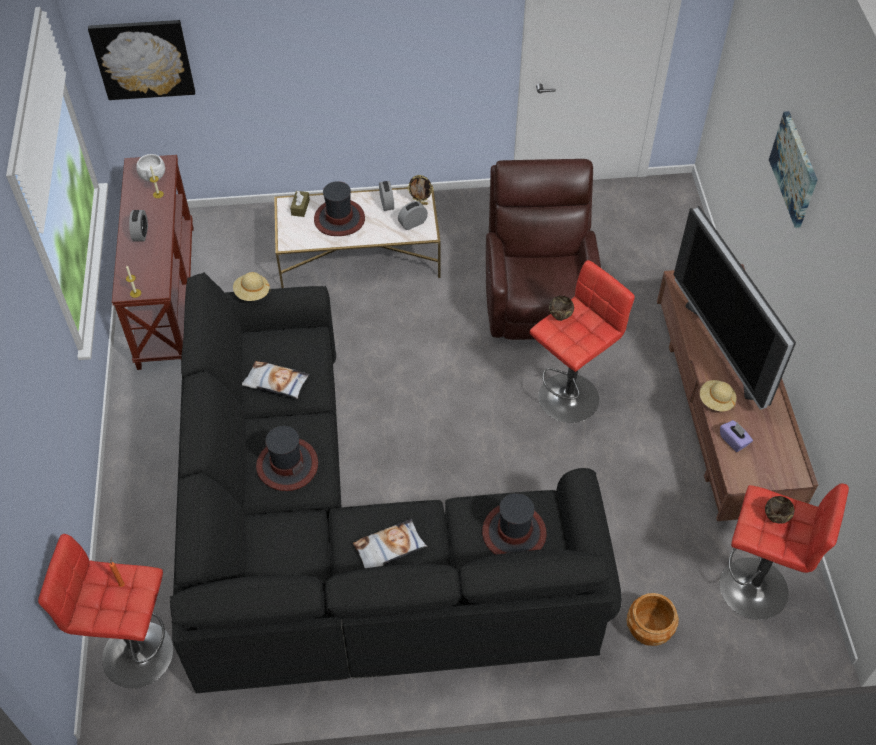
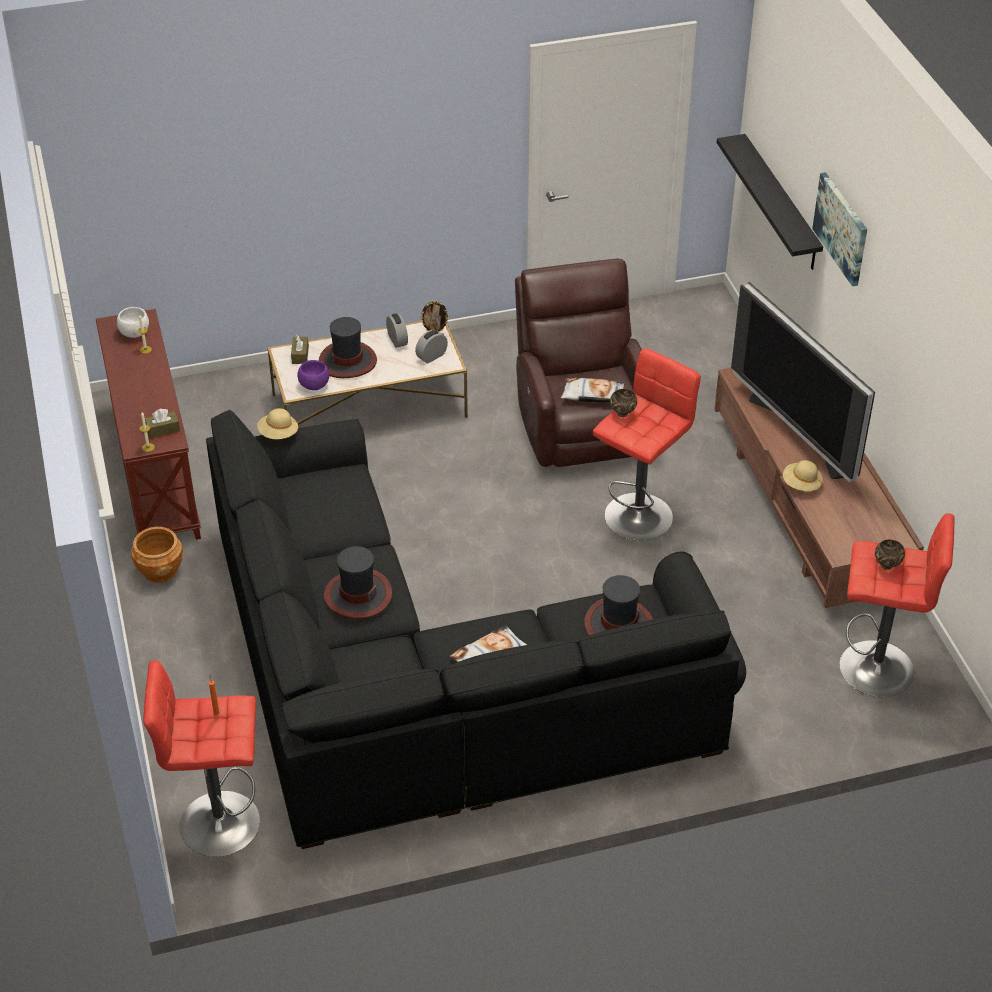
camera: 10 degrees left, 10 degrees down
picture [88,20,195,100] -> none
alarm clock [129,210,148,242] -> none
pillow [242,361,309,399] -> pillow moved to [560,378,625,402]
brown planter [627,593,679,646] -> brown planter moved to [131,527,183,583]
purple tissue box [720,420,753,452] -> none
none -> brown tissue box [145,409,180,438]
none -> purple bowl [298,360,329,390]
none -> black shelf [717,134,823,270]

